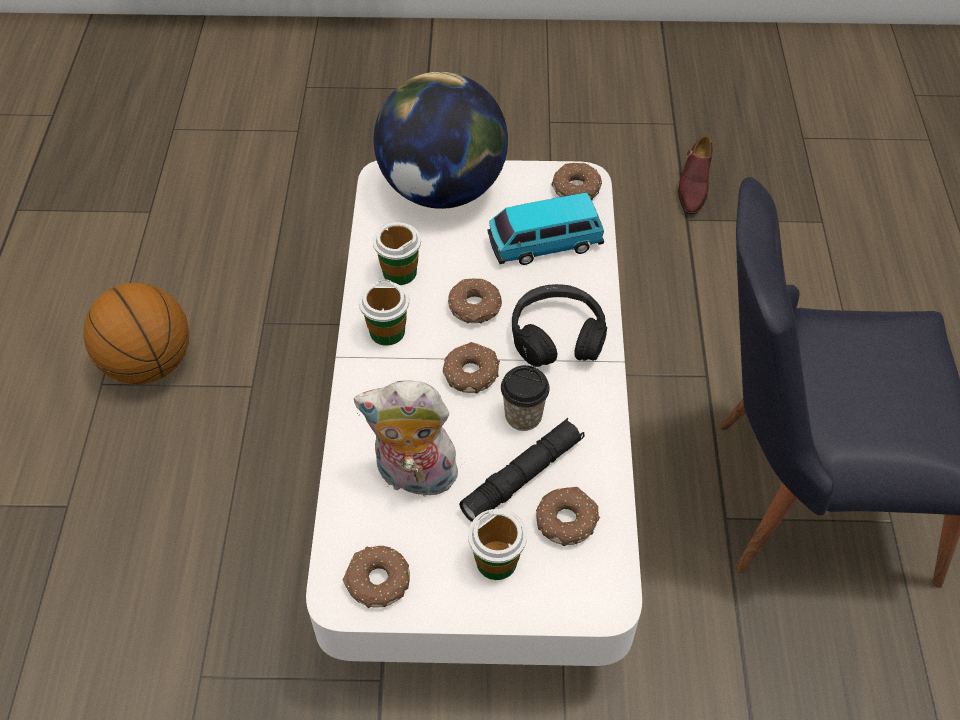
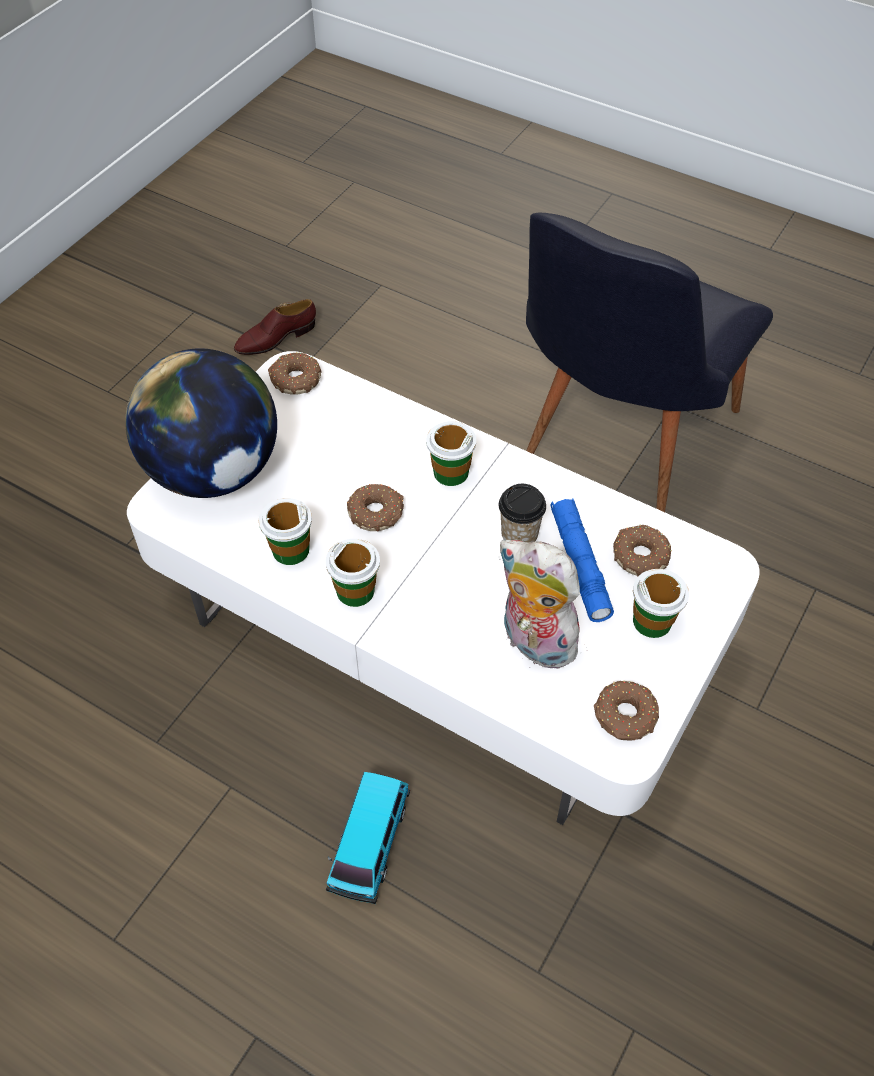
camera: 60 degrees left, 0 degrees up
basketball [83,283,189,384] -> none
plush toy [354,381,463,502] -> plush toy turned 90 degrees clockwise [499,540,581,669]
donut [443,342,500,394] -> none
black flashlight [459,418,585,522] -> blue flashlight [550,498,614,622]
toy car [487,192,604,265] -> toy car moved to [326,772,410,904]
black headphones [512,284,607,367] -> cup [426,421,476,486]
brown shoe [678,135,713,214] -> brown shoe turned 105 degrees clockwise [234,299,316,355]

